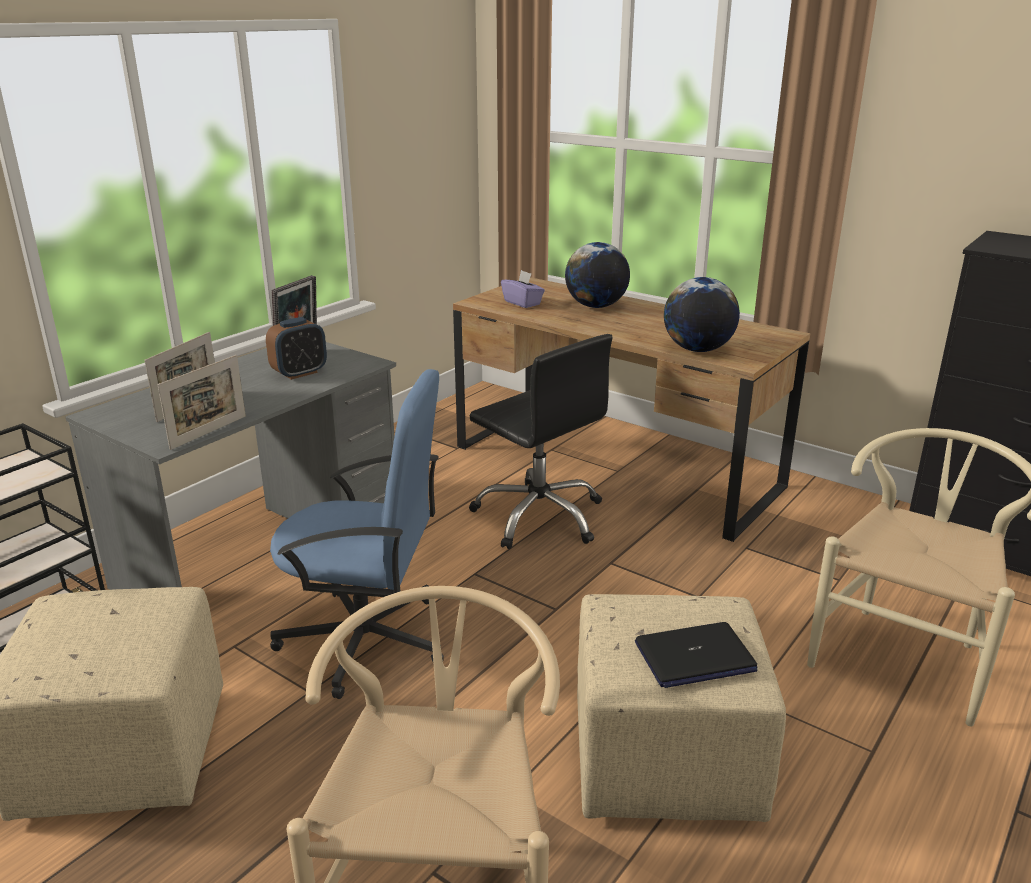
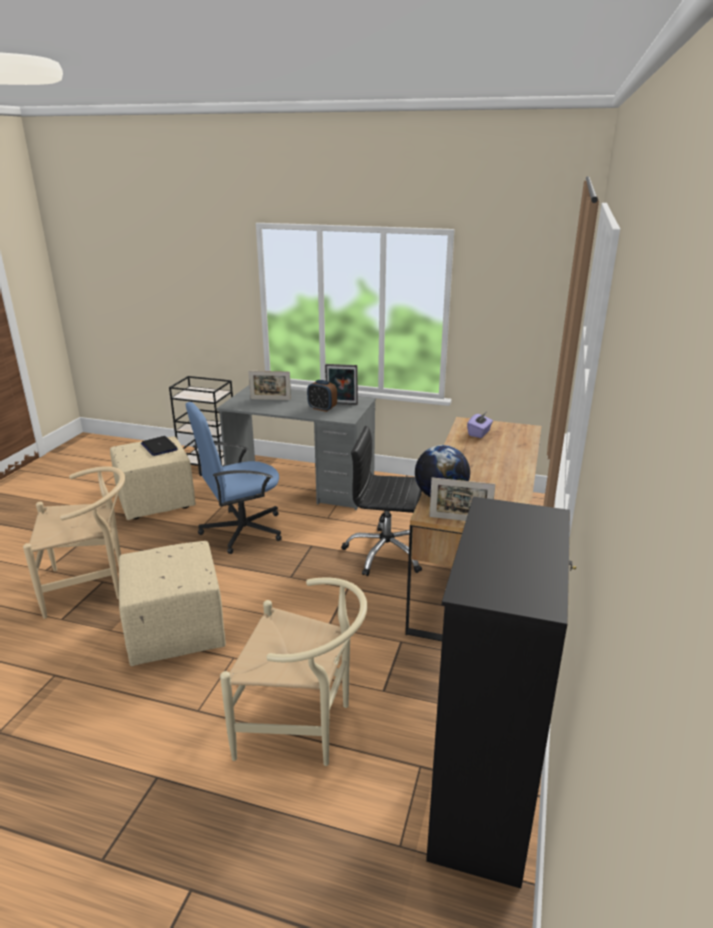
camera: 70 degrees right, 0 degrees up
picture frame [158,355,246,450] -> picture frame moved to [429,477,495,521]
blue office chair [270,369,444,699] -> blue office chair turned 75 degrees clockwise [186,402,282,554]
black office chair [469,334,612,549] -> black office chair turned 75 degrees clockwise [341,426,422,576]
globe [565,242,630,308] -> none
laptop [635,622,757,688] -> laptop moved to [141,436,178,456]

